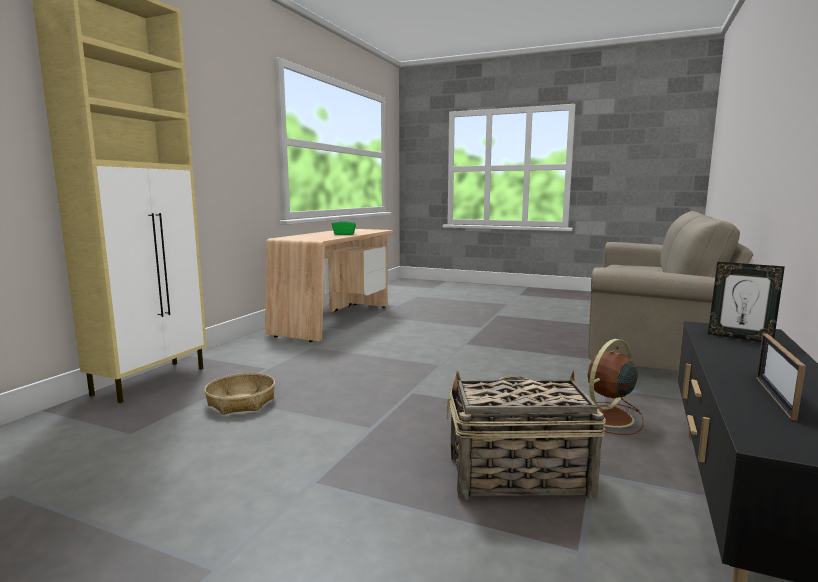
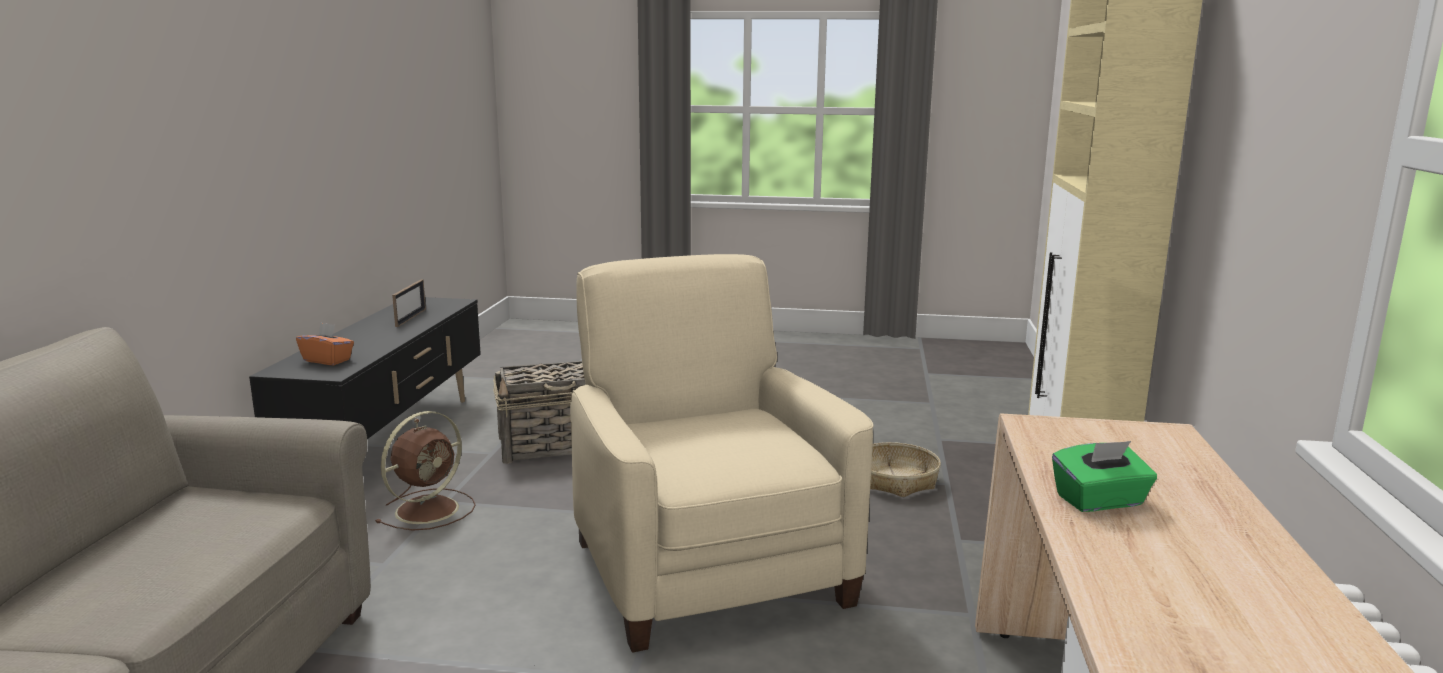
camera: 165 degrees right, 5 degrees up
picture frame [708,262,785,342] -> orange tissue box [296,322,354,365]
none -> beige armchair [570,254,874,653]

